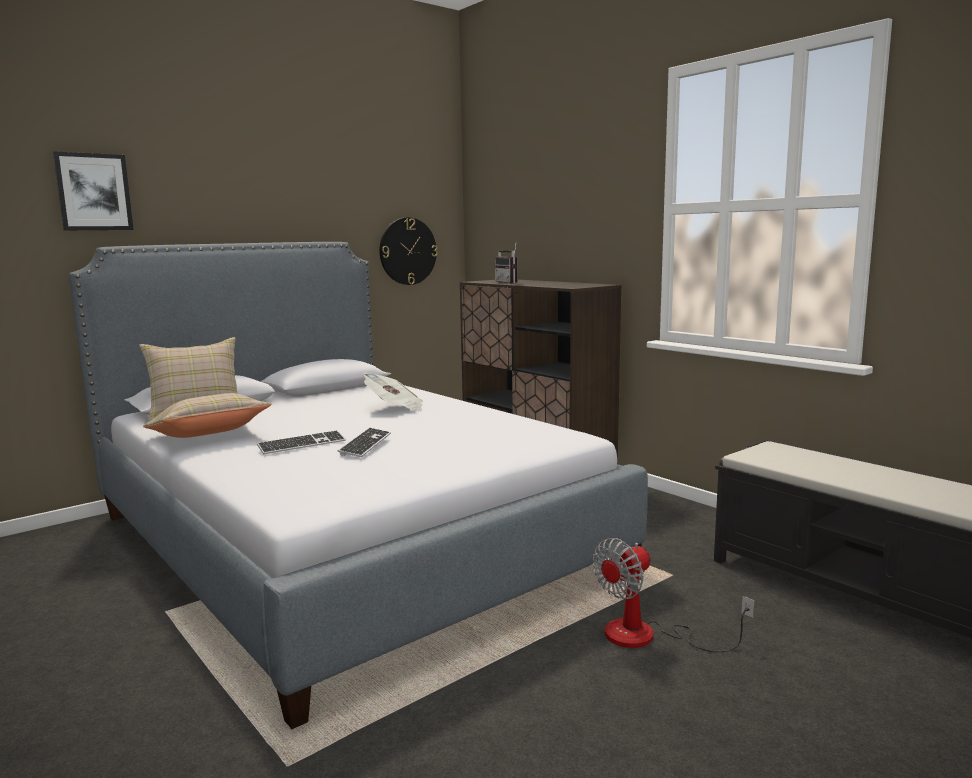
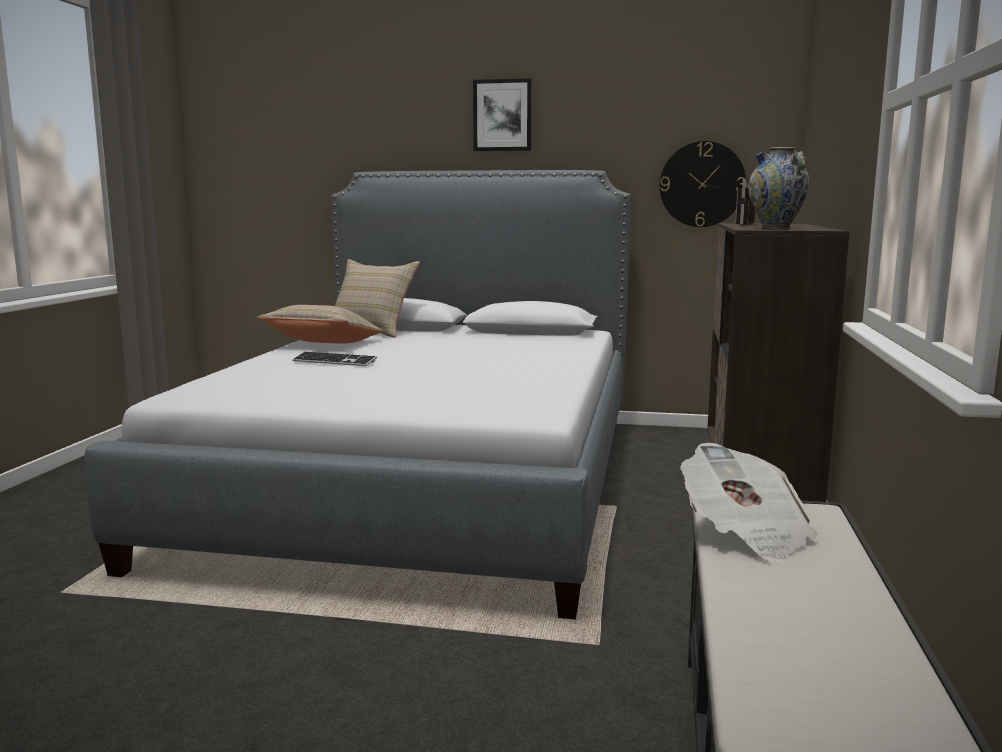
camera: 50 degrees right, 0 degrees up
picture [53,151,133,231] -> picture moved to [473,78,532,151]
keyboard [338,428,391,457] -> none
newspaper [363,373,423,412] -> newspaper moved to [680,443,818,563]
fan [593,538,755,652] -> none
none -> vase [748,147,809,230]

